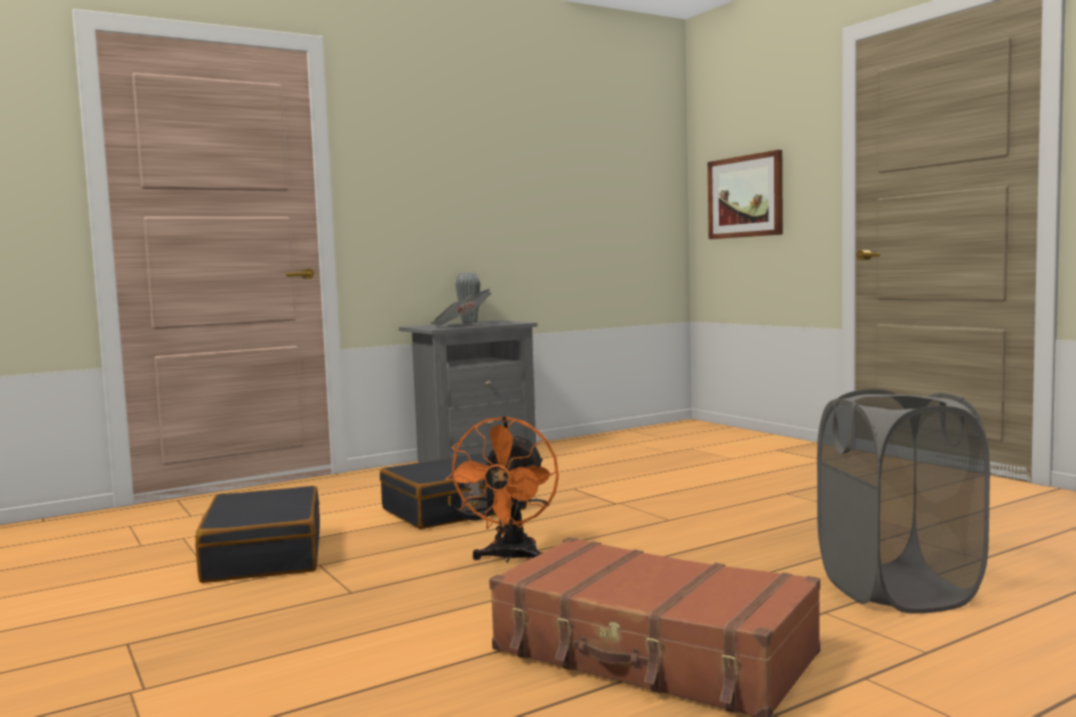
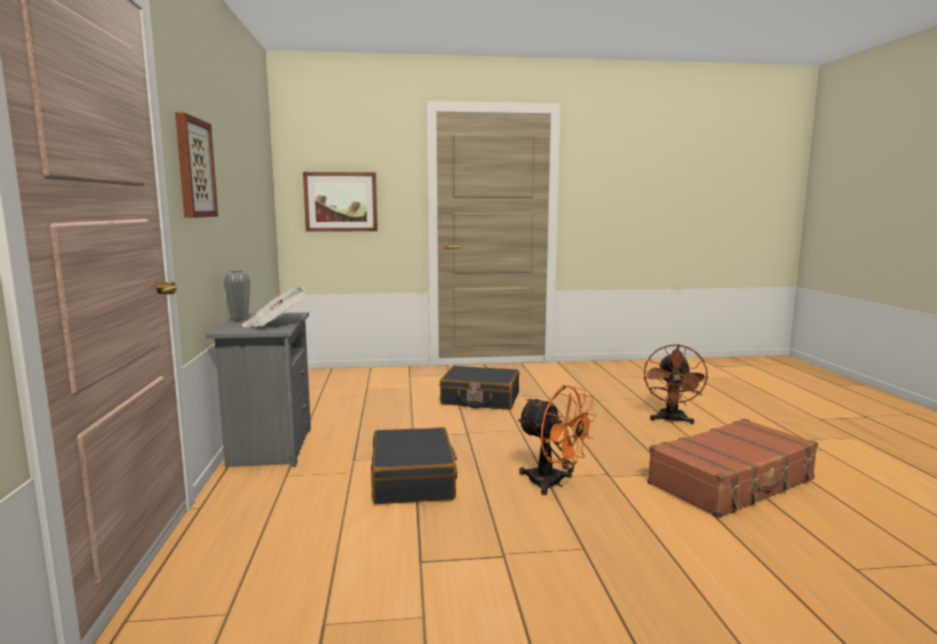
camera: 65 degrees left, 5 degrees up
black suitcase [195,486,320,583] -> black suitcase moved to [440,365,519,410]
grey laundry basket [817,389,990,613] -> brown fan [644,344,708,424]
none -> picture [175,112,218,218]

